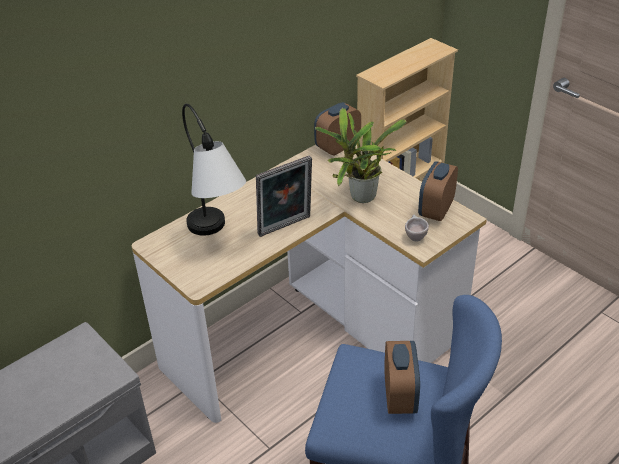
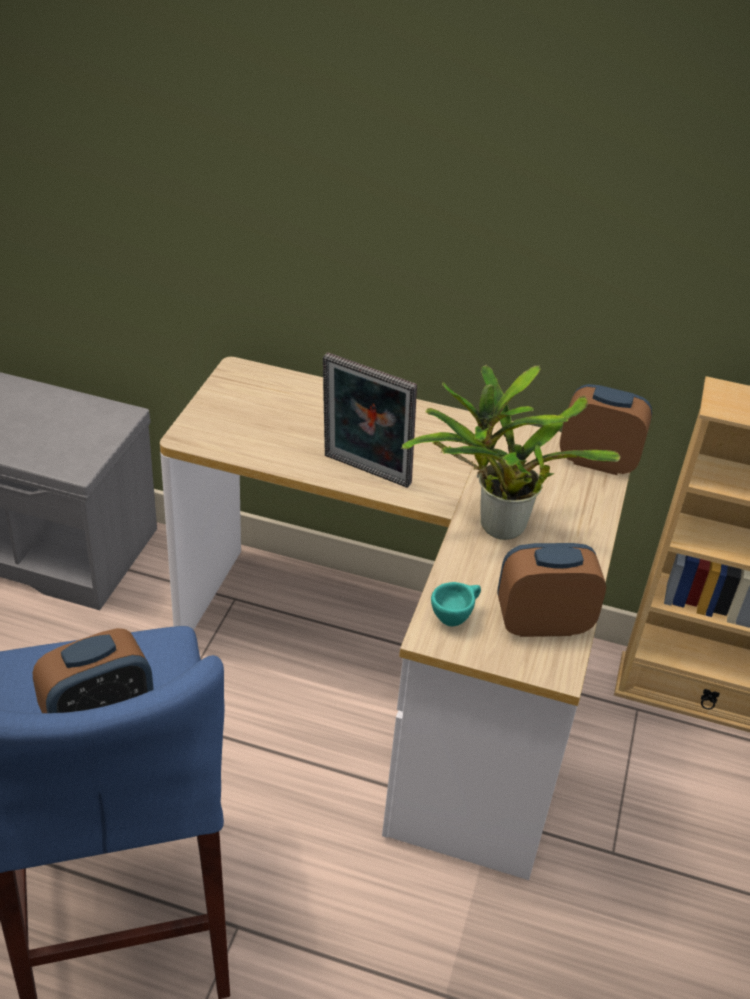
camera: 55 degrees right, 0 degrees up
table lamp [182,104,246,236] -> none
beige cup [405,214,429,241] -> turquoise cup [431,582,481,626]

